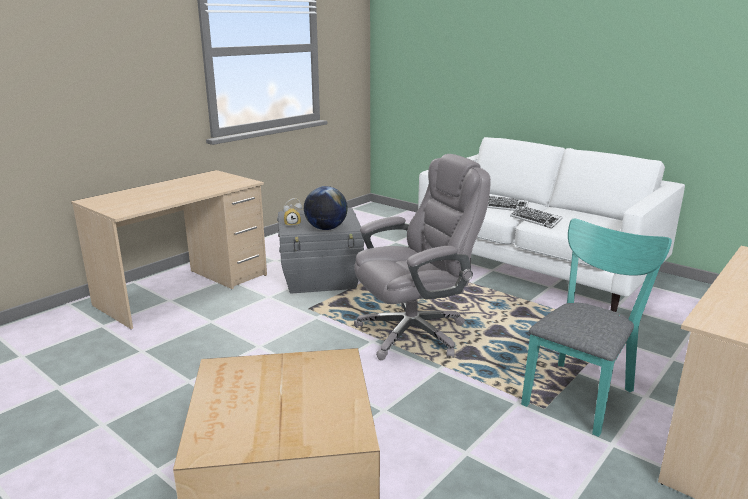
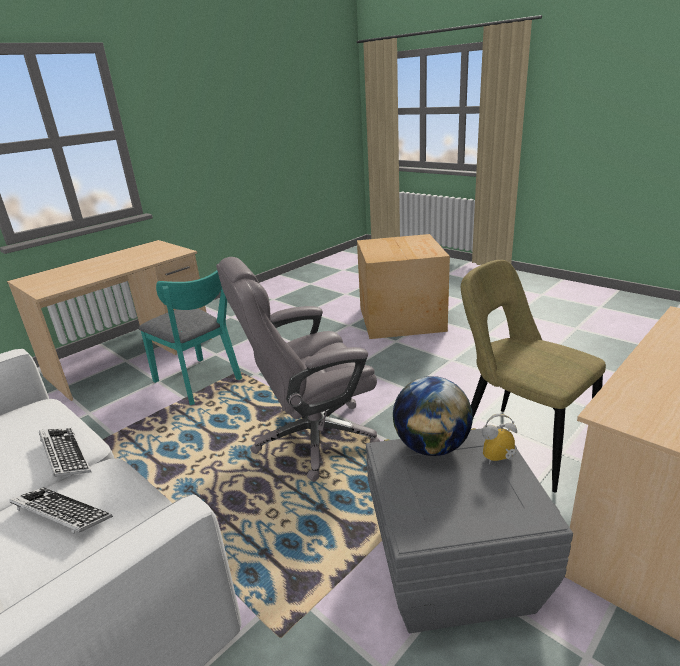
camera: 175 degrees left, 5 degrees up
turquoise chair [521,219,672,437] -> turquoise chair turned 90 degrees counterclockwise [139,270,242,405]
none -> beige chair [461,260,606,492]

